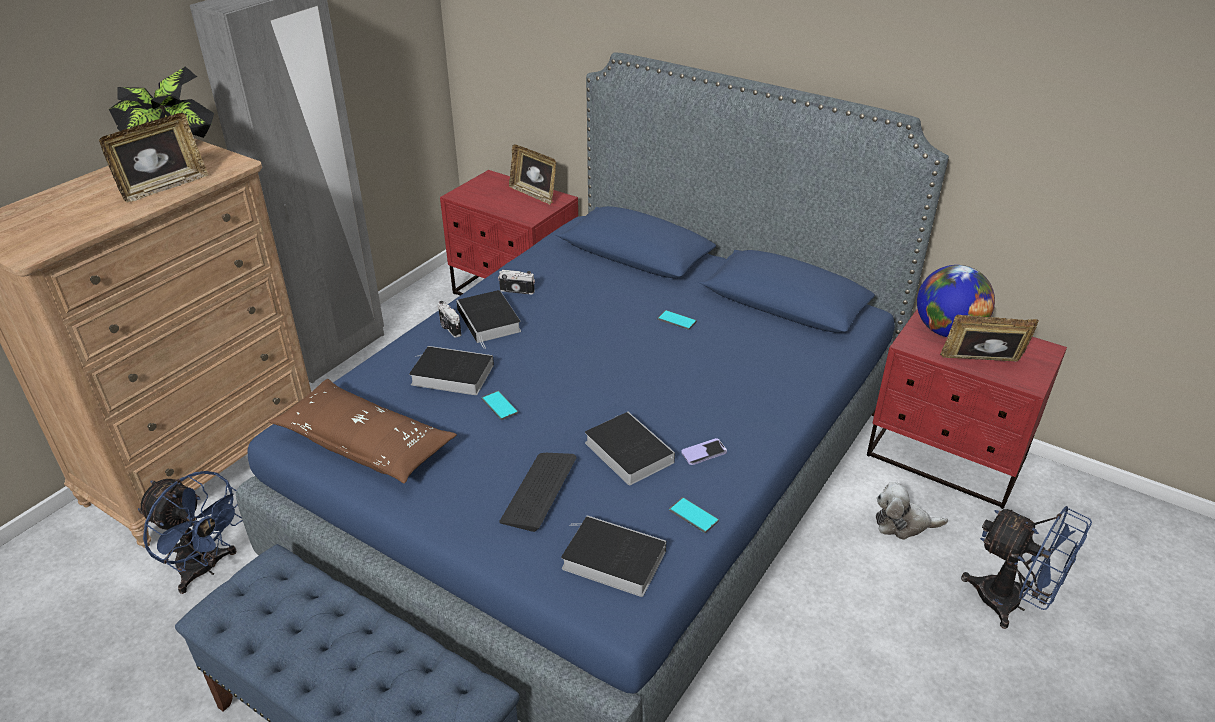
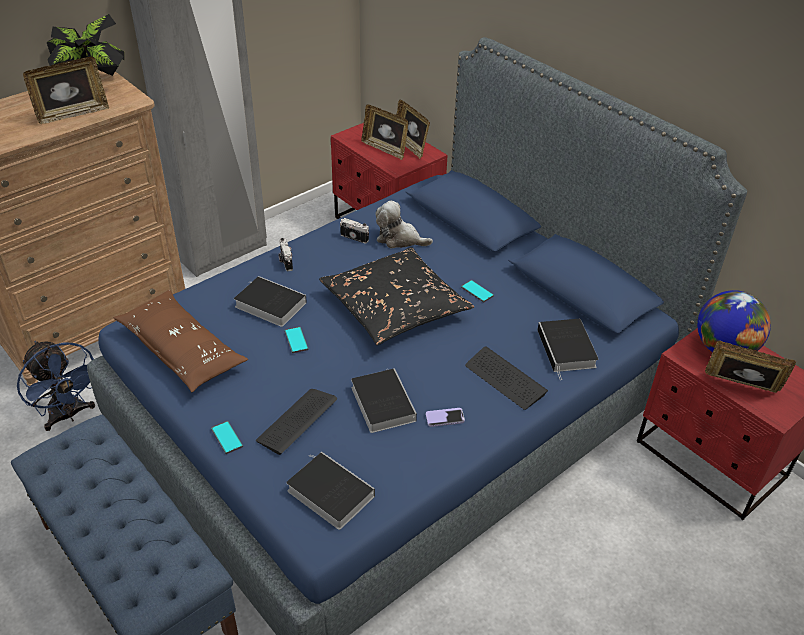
camera: 15 degrees right, 5 degrees up
book [456,290,521,349] -> book moved to [537,319,598,380]
phone [669,497,719,533] -> phone moved to [211,421,243,454]
plush toy [876,482,948,540] -> plush toy moved to [376,201,433,248]
blue fan [961,506,1092,629] -> none
none -> black pillow [319,247,474,345]
none -> picture frame [361,104,408,160]
none -> keyboard [465,347,548,410]

